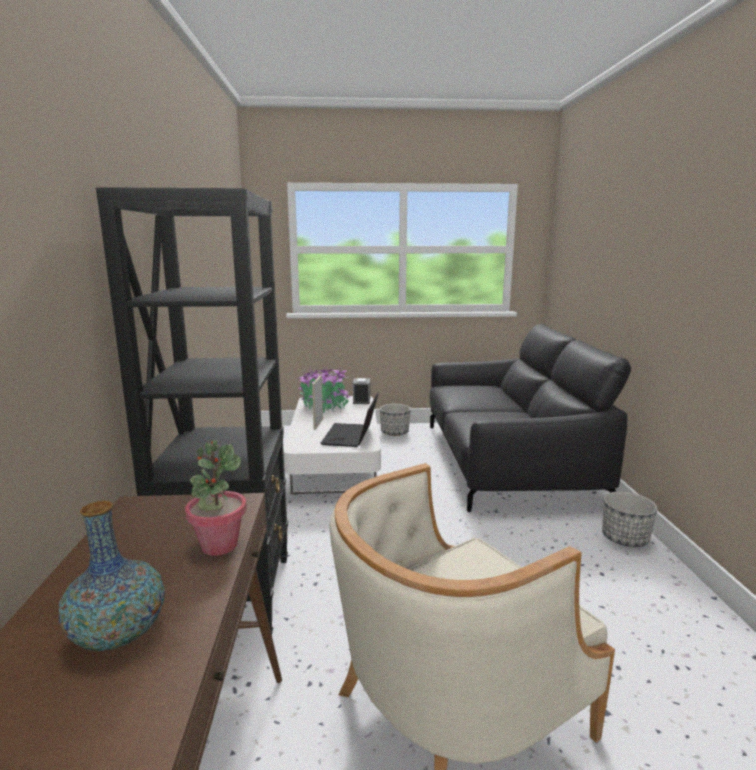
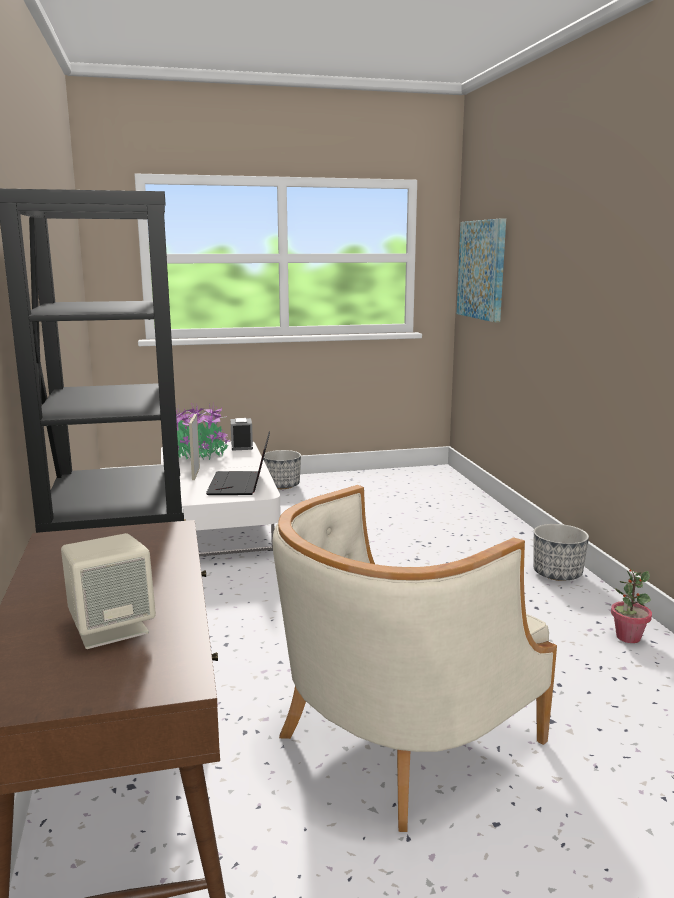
camera: 10 degrees left, 0 degrees up
vase [59,501,165,651] -> beige speaker [61,533,156,649]
potted plant [185,440,247,556] -> potted plant moved to [611,569,652,643]
black sofa [430,324,631,512] -> none
none -> picture [457,218,506,322]

